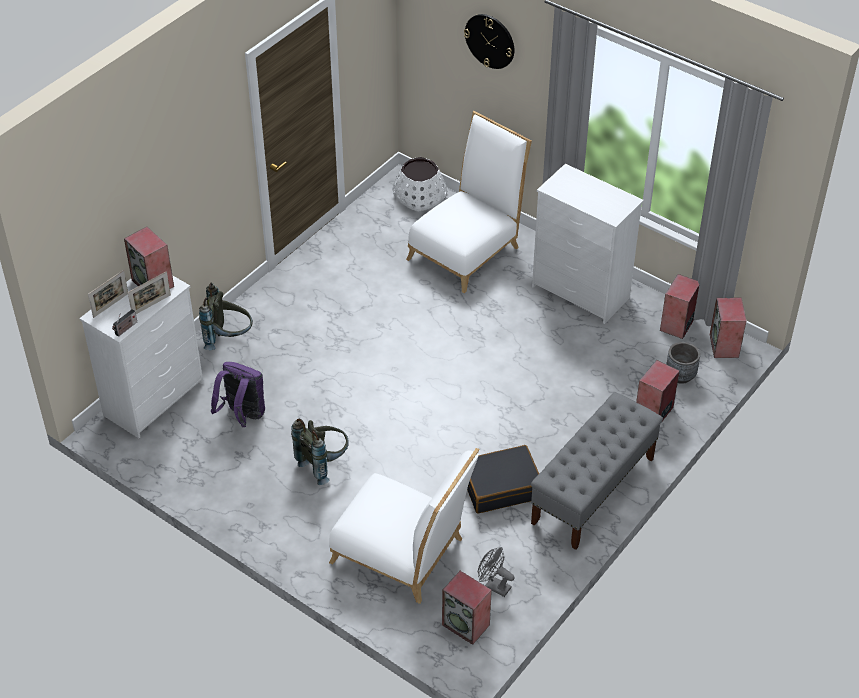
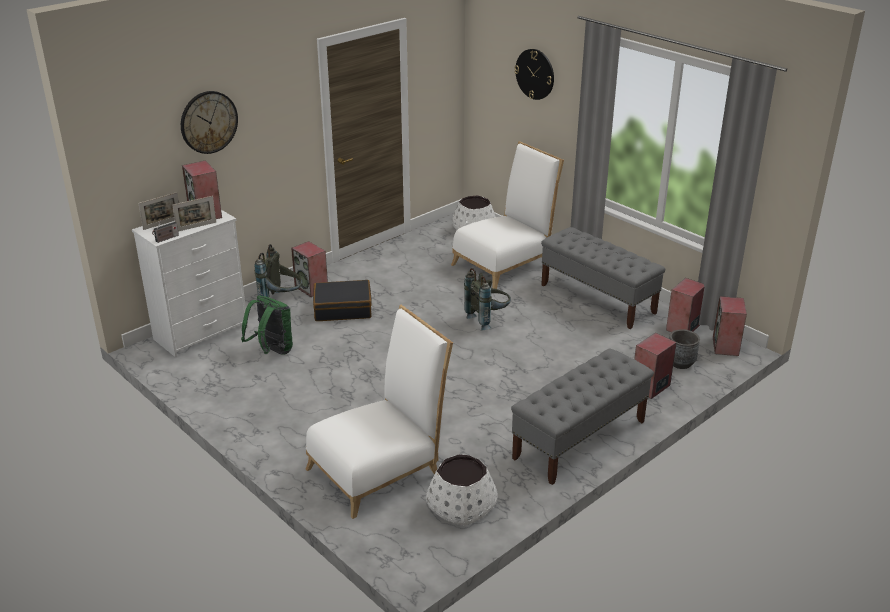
camera: 10 degrees right, 15 degrees down
purple backpack [211,362,265,427] -> green backpack [241,296,293,355]
grey backpack [291,419,349,485] -> grey backpack moved to [464,268,511,331]
white chair [329,448,479,604] -> white chair turned 75 degrees counterclockwise [306,305,453,519]
speaker [442,571,492,645] -> speaker moved to [291,241,328,297]
black suitcase [467,445,539,513] -> black suitcase moved to [313,280,372,321]
grey fan [478,547,515,597] -> white planter [426,455,498,526]
white dresser [532,164,644,324] -> grey bench [541,227,665,329]
none -> wall clock [181,91,238,154]

